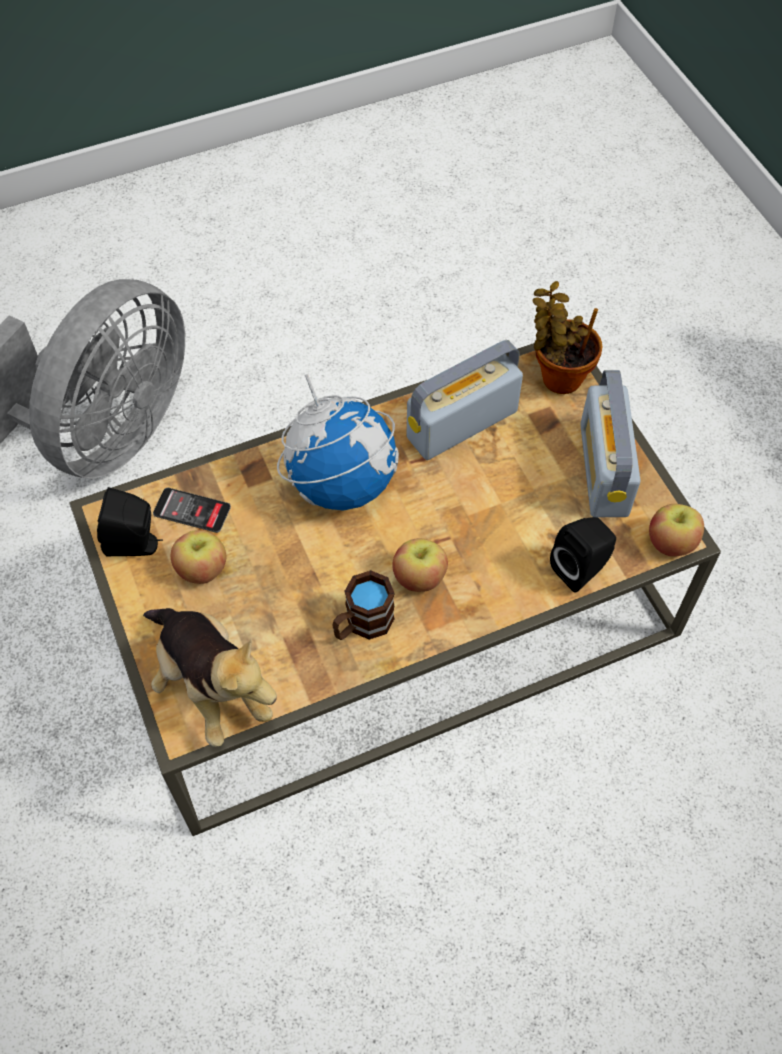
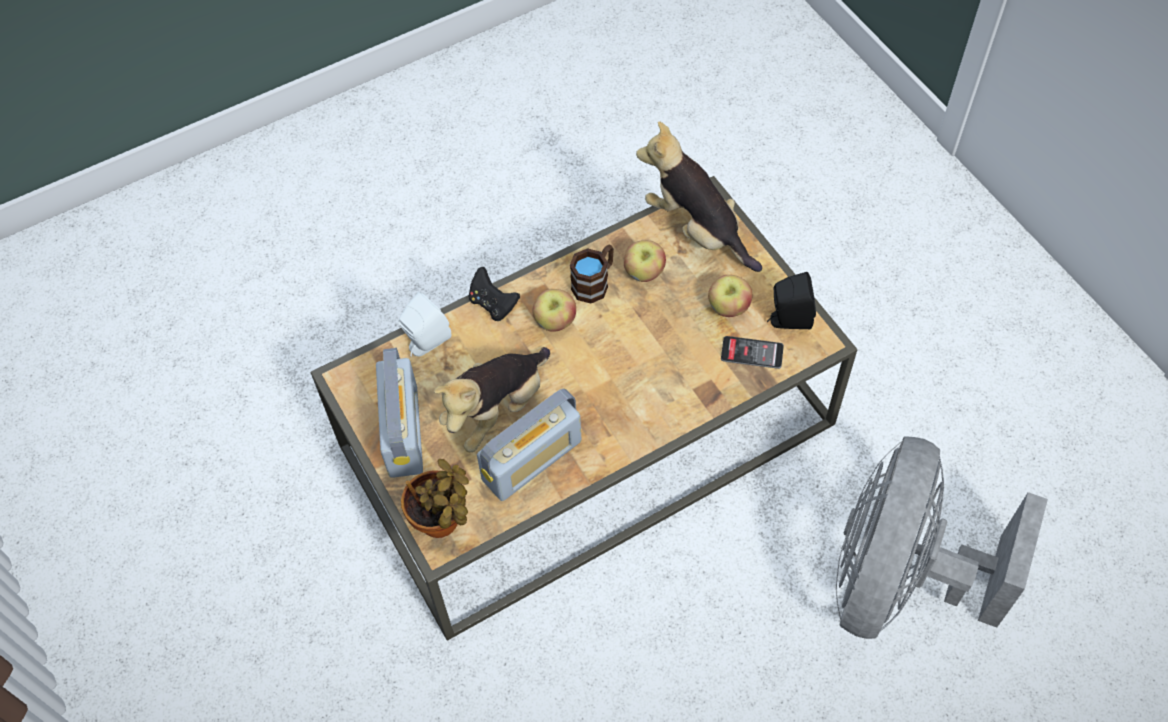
camera: 175 degrees right, 0 degrees up
globe [277,374,399,511] -> none
black speaker [550,517,616,593] -> white speaker [399,292,451,357]
apple [649,504,704,557] -> apple moved to [624,240,666,282]
none -> plush toy [434,347,550,452]
none -> black game controller [469,267,520,321]

